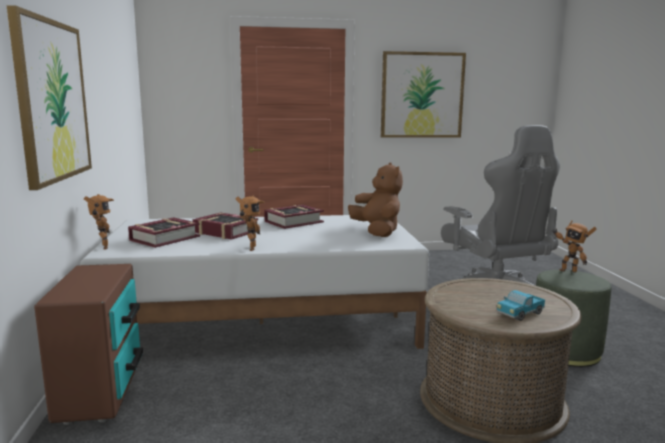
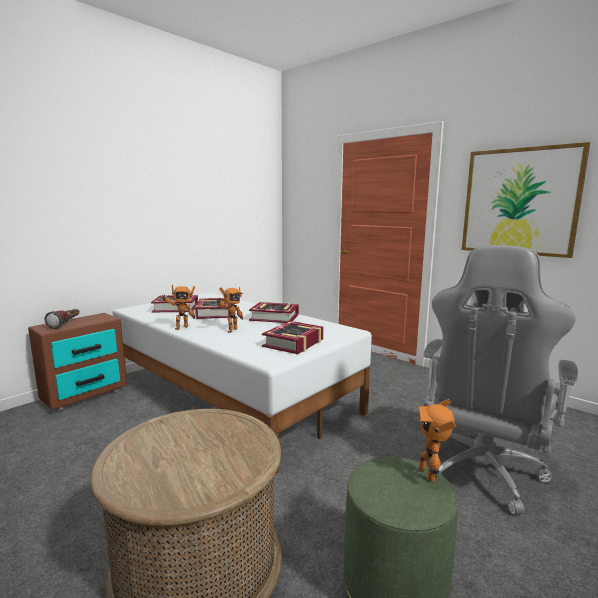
camera: 50 degrees right, 0 degrees up
picture [7,5,92,190] -> none
toy robot [84,194,114,249] -> toy robot moved to [217,287,243,333]
brown plush toy [348,163,403,237] -> book [262,321,324,354]
toy truck [497,290,545,321] -> none
none -> flashlight [45,309,80,329]

